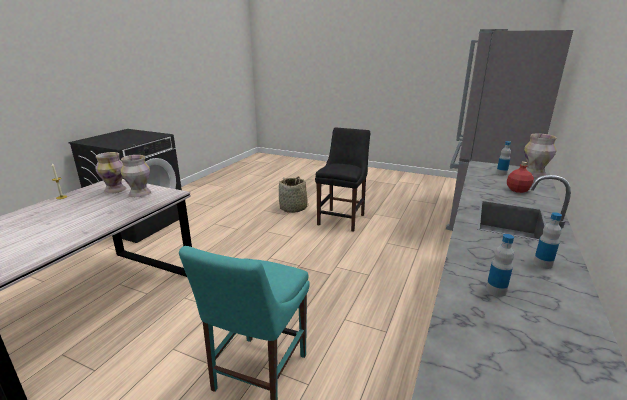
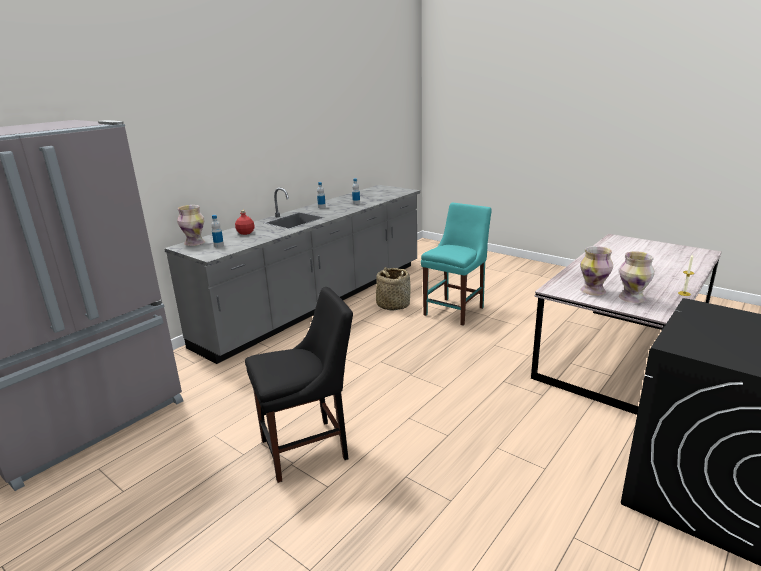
camera: 165 degrees left, 0 degrees up
basket [279,176,308,213] -> basket moved to [376,267,411,311]
black chair [315,127,370,232] -> black chair turned 150 degrees counterclockwise [245,287,353,483]

